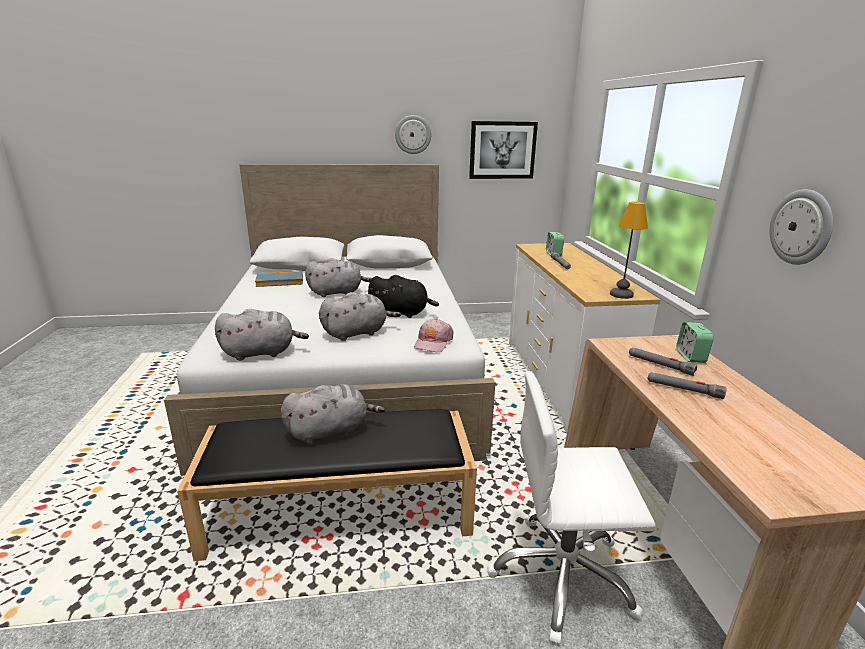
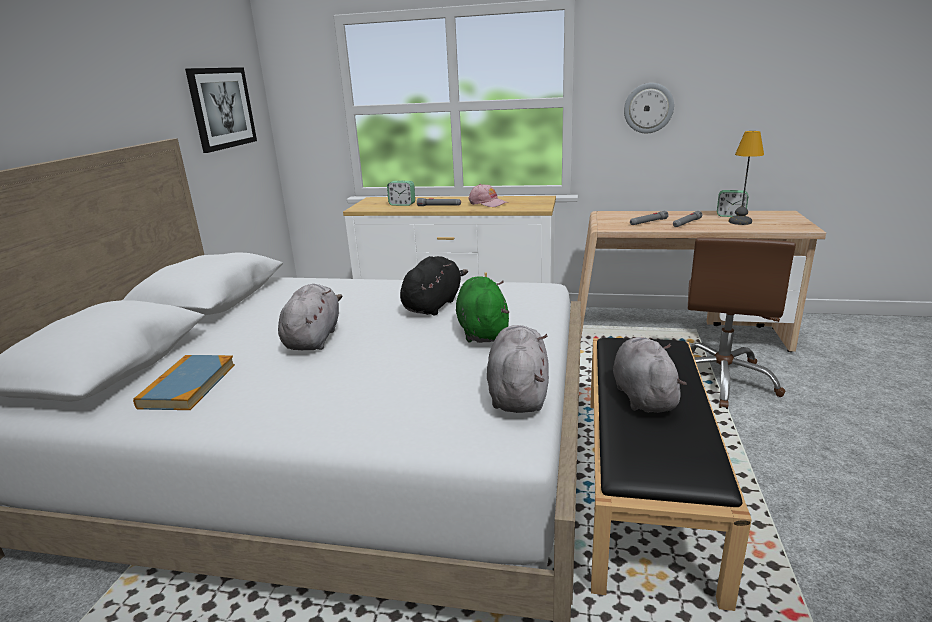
camera: 70 degrees left, 0 degrees up
grey plush toy [319,292,401,341] -> green plush toy [456,276,509,343]
wall clock [395,115,431,154] -> none
pink cap [414,319,454,352] -> pink cap moved to [468,184,508,207]
white office chair [487,371,656,645] -> brown office chair [688,237,796,409]
table lamp [610,202,648,299] -> table lamp moved to [728,131,764,225]
alarm clock [676,322,714,363] -> alarm clock moved to [717,190,748,217]

